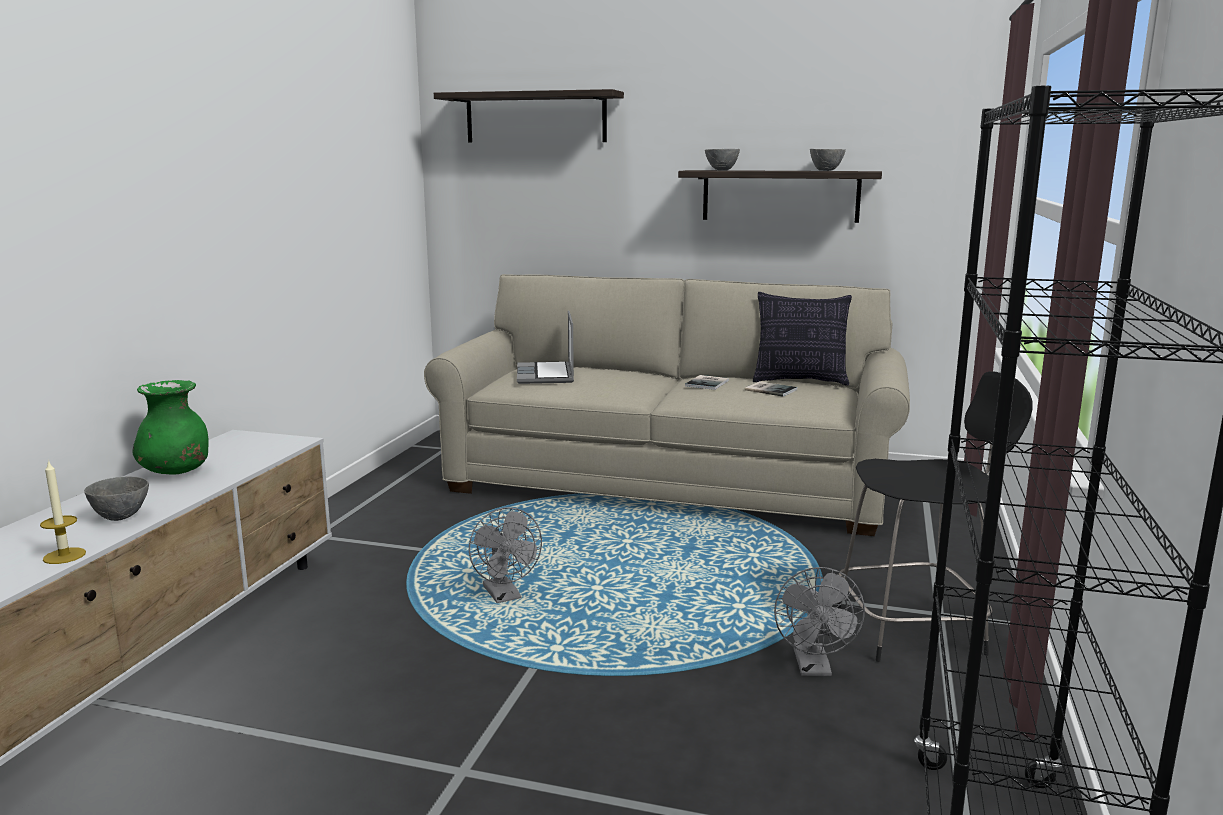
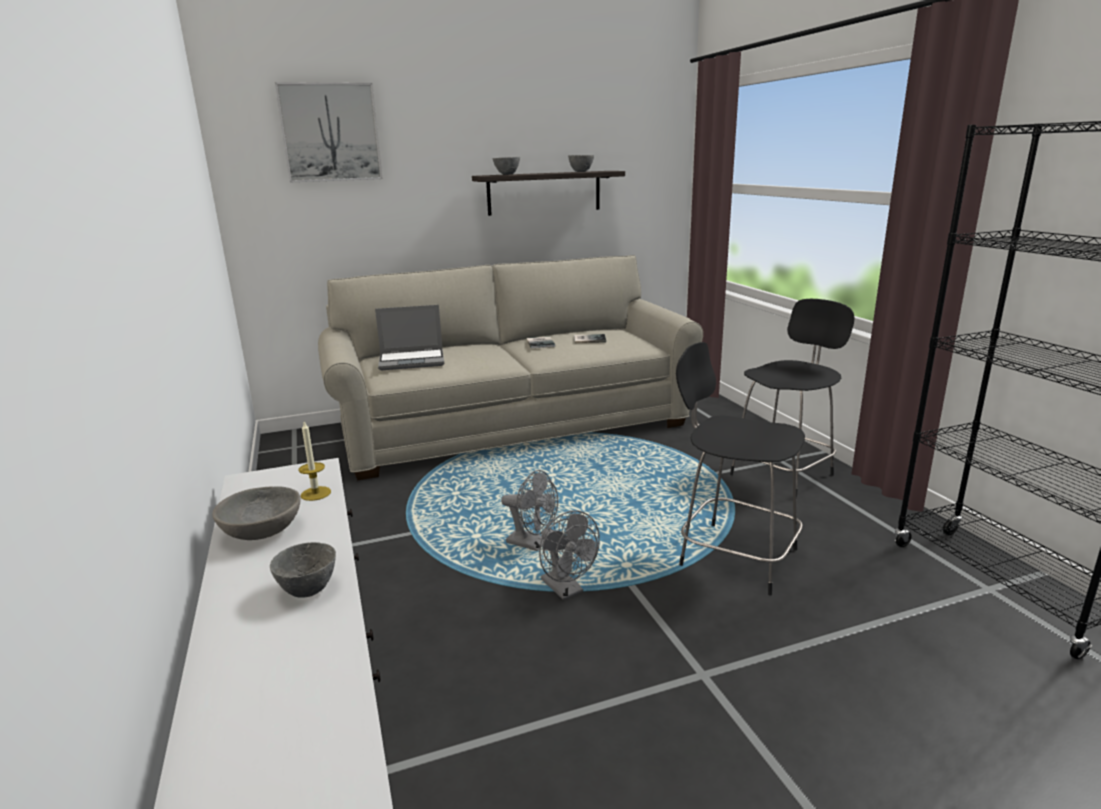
camera: 35 degrees left, 5 degrees up
candle [40,460,86,564] -> candle moved to [299,422,331,501]
green vase [132,380,209,475] -> grey bowl [212,486,301,540]
shelf [434,89,624,143] -> picture [275,82,383,182]
laptop [517,310,574,384] -> laptop turned 60 degrees counterclockwise [375,305,444,370]
pillow [753,292,852,386] -> none
grey fan [774,567,865,676] -> grey fan moved to [539,510,600,600]
none -> black stool [676,342,805,595]

